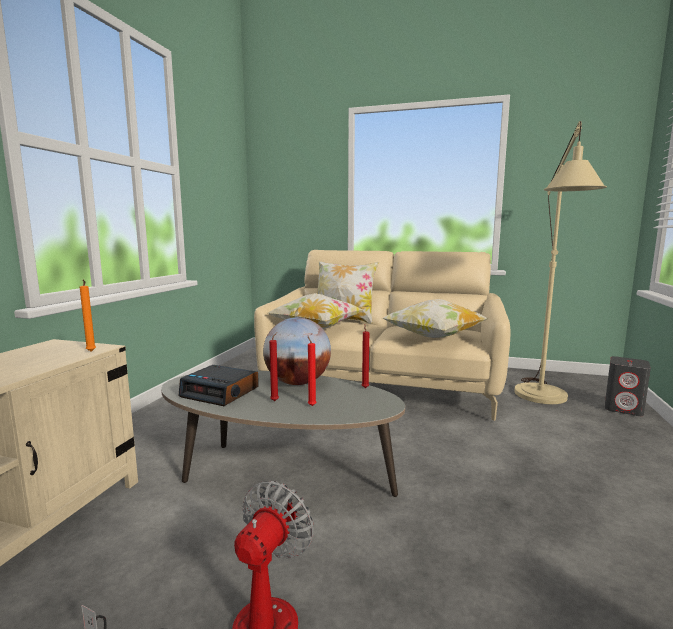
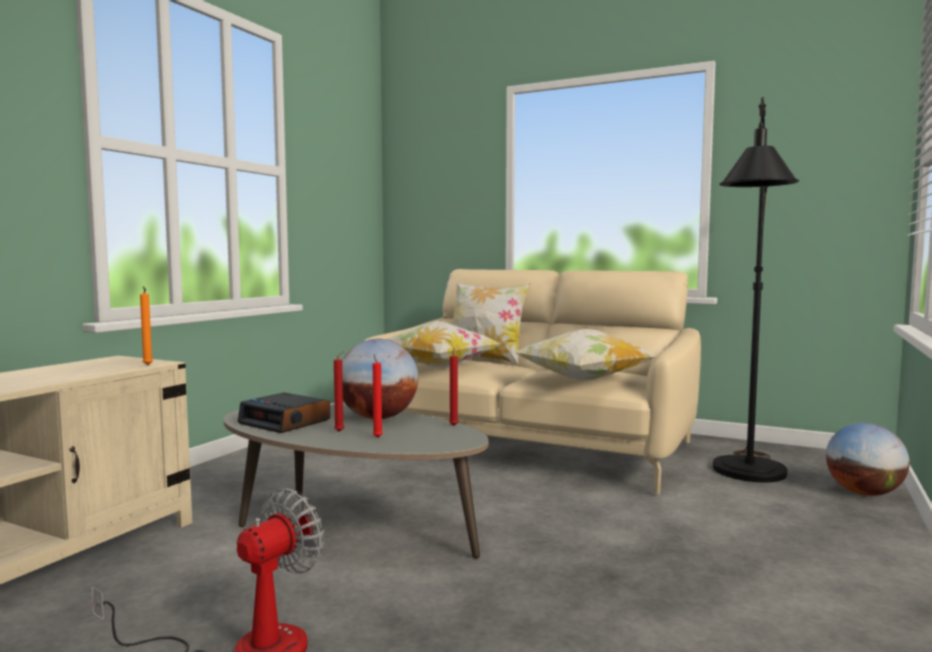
camera: 10 degrees right, 5 degrees down
beige floor lamp [514,121,607,404] -> black floor lamp [713,97,799,482]
grey speaker [605,356,651,416] -> globe [826,423,910,496]

